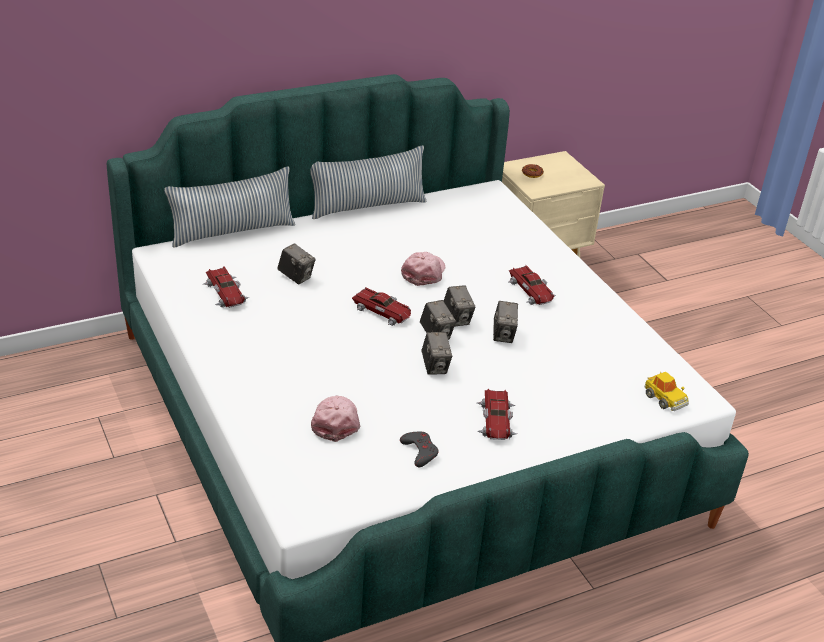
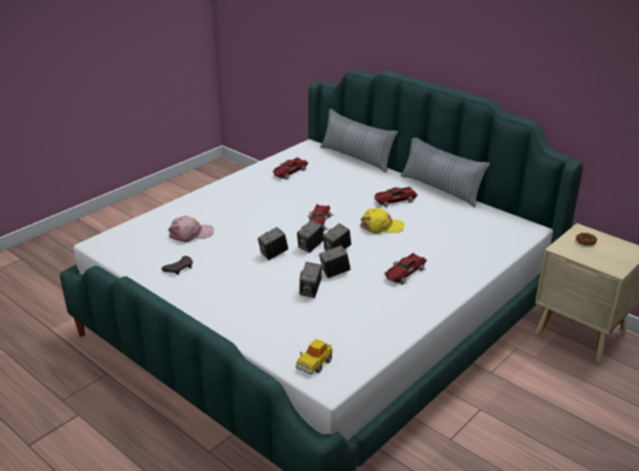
camera: 70 degrees right, 5 degrees down
camera [277,244,316,284] -> camera moved to [299,262,322,298]
pink cap [401,252,445,286] -> yellow cap [360,208,404,234]
toy car [477,388,517,440] -> toy car moved to [374,187,418,207]

